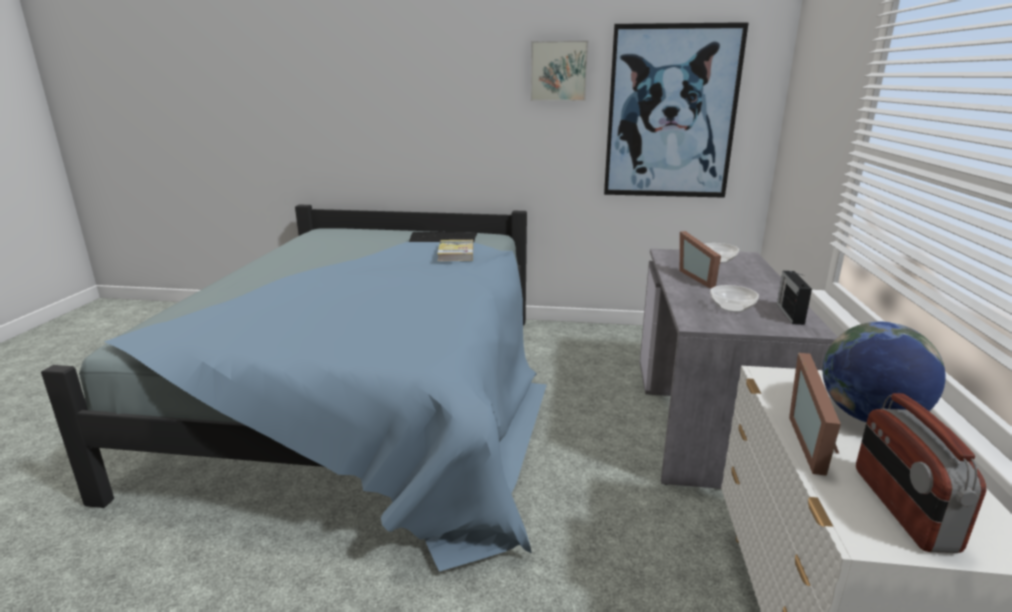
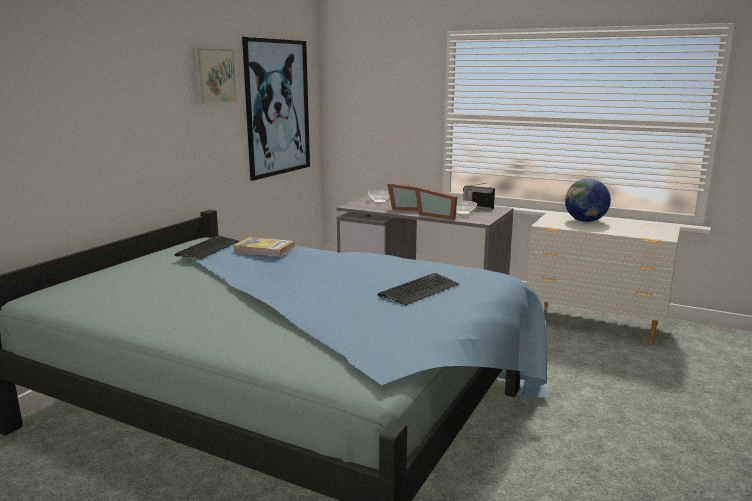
camera: 70 degrees left, 5 degrees down
picture frame [789,353,841,476] -> picture frame moved to [415,187,457,220]
radio [856,393,986,553] -> none
none -> keyboard [378,273,459,305]

